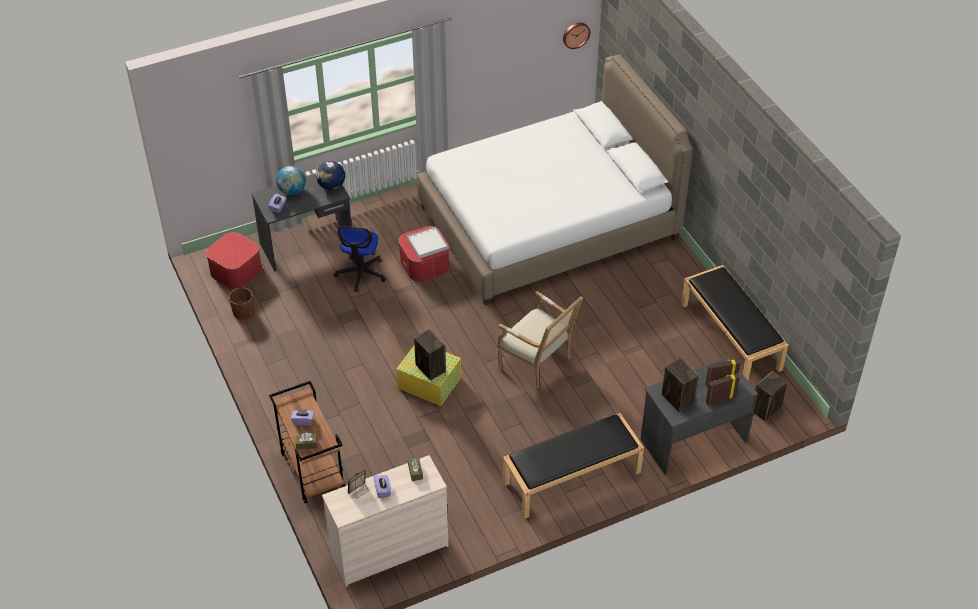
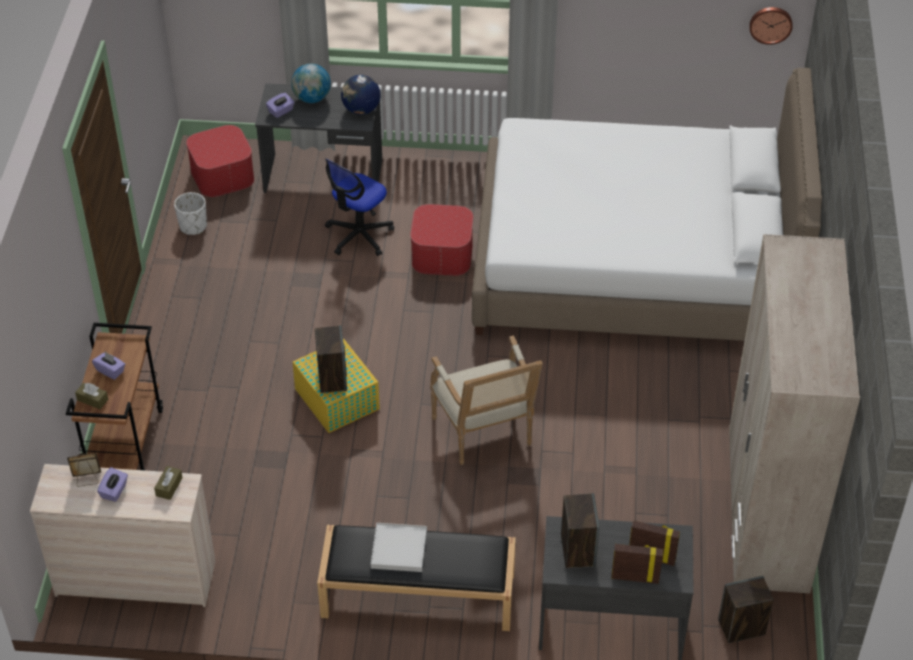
camera: 30 degrees right, 0 degrees up
brown planter [229,288,254,320] -> white planter [174,192,207,235]
white tray [407,227,448,258] -> white tray moved to [371,523,427,572]
black bench [681,265,788,381] -> beige wardrobe [729,234,860,593]

